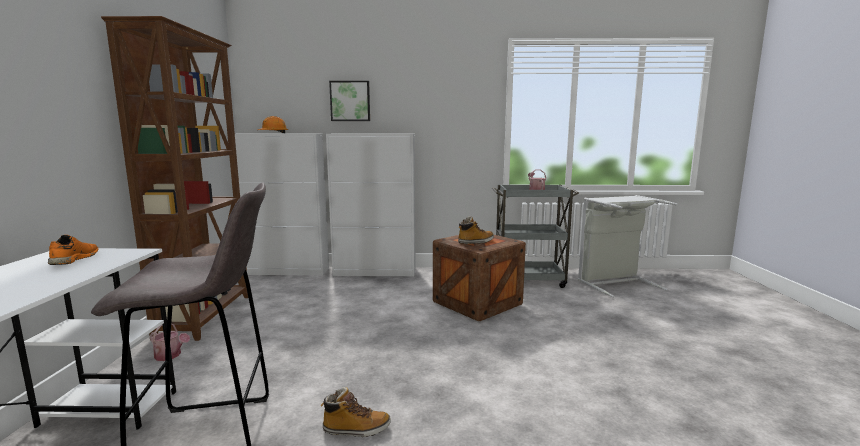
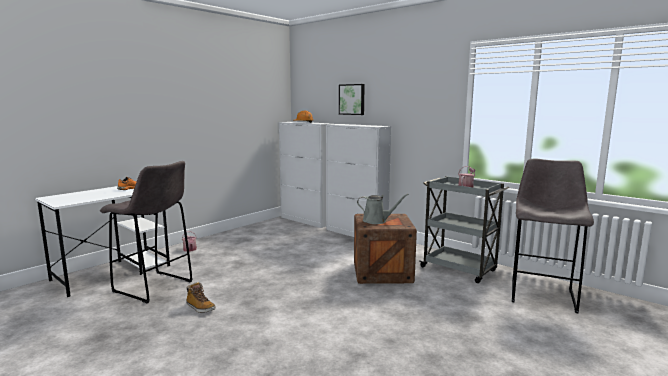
camera: 40 degrees right, 0 degrees up
brown bookcase [101,16,248,341] -> none
boot [458,216,494,244] -> grey watering can [357,194,409,224]
grey laundry basket [578,195,678,298] -> grey stool [512,158,594,313]

